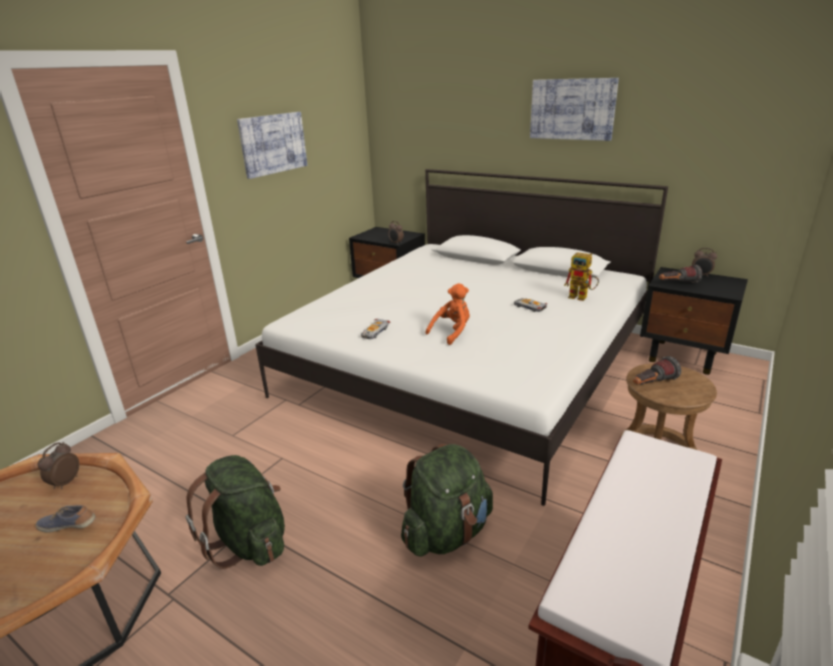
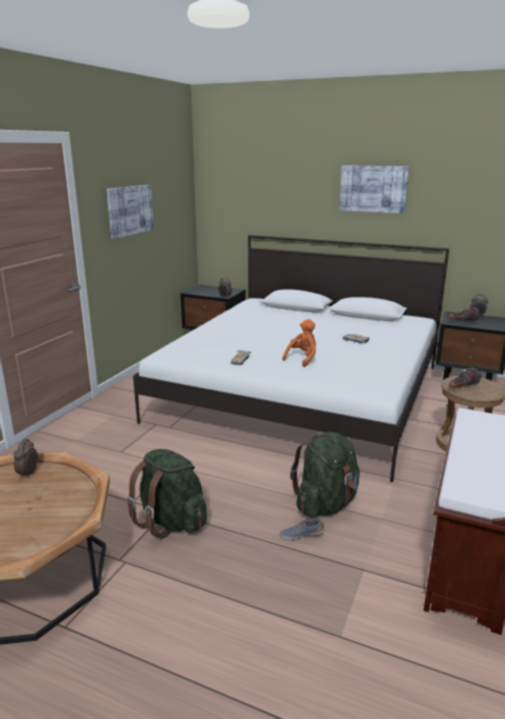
camera: 10 degrees left, 5 degrees down
shoe [35,506,96,533] -> shoe moved to [280,519,325,540]
toy robot [564,252,599,301] -> none

